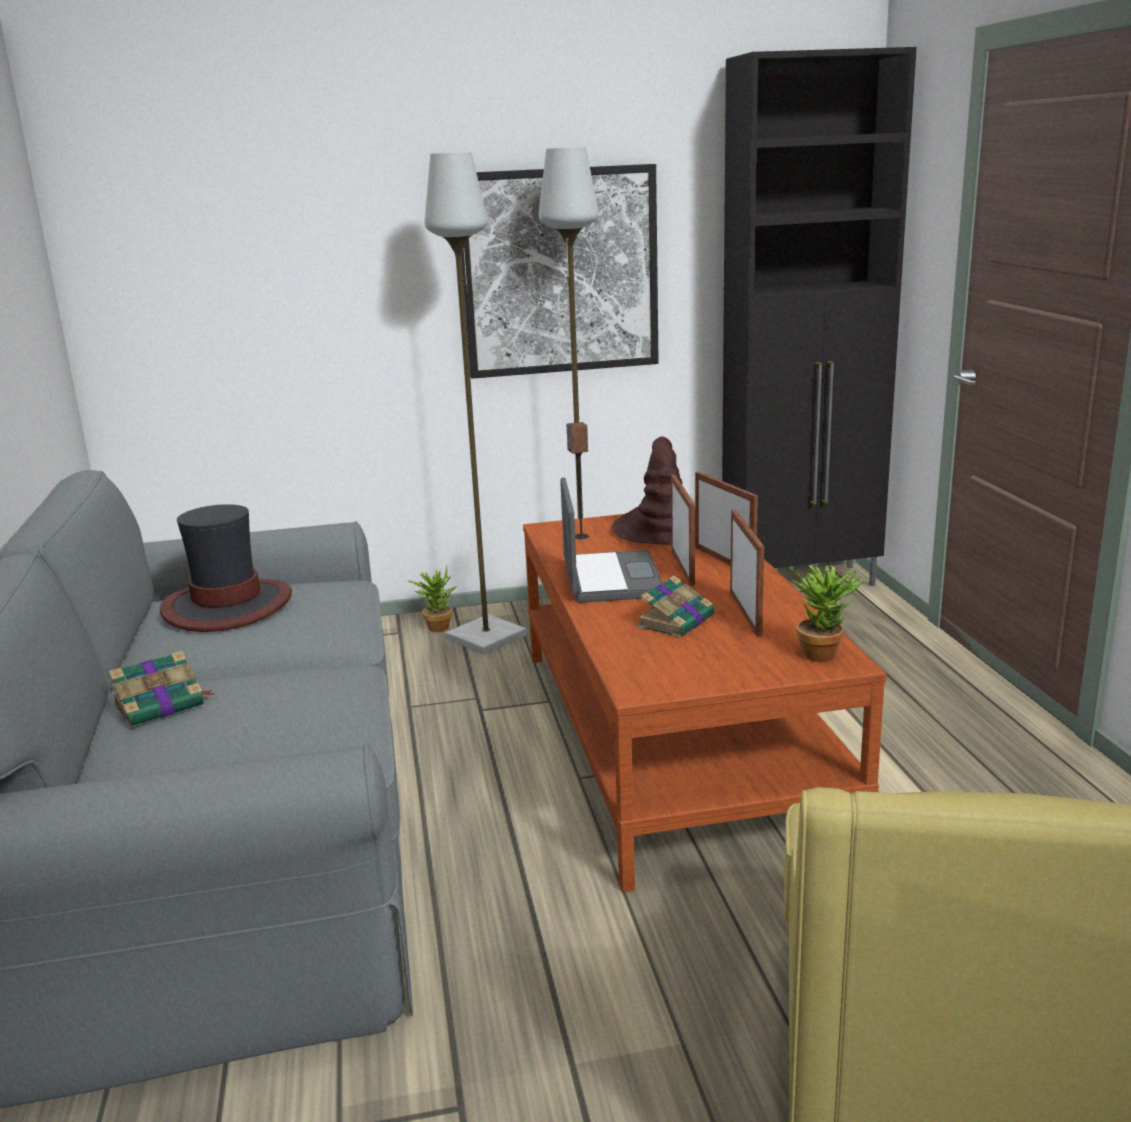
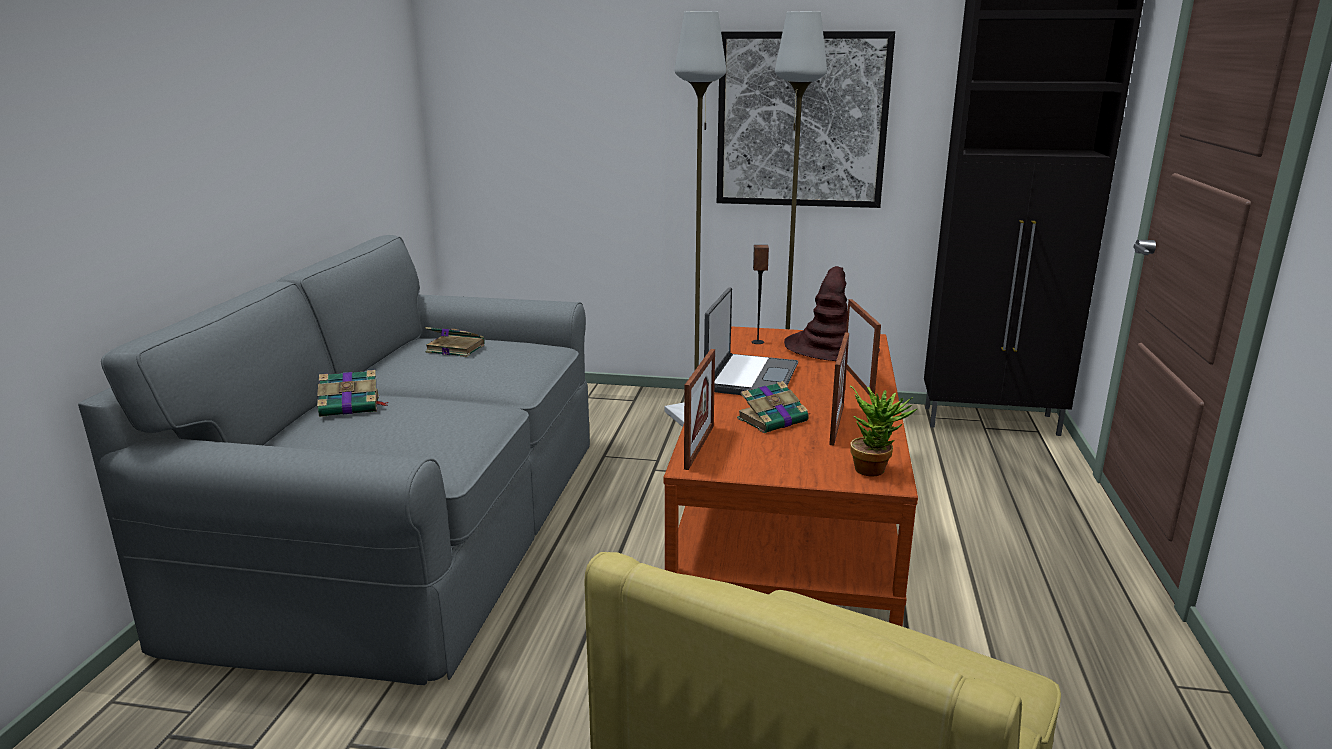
camera: 20 degrees right, 0 degrees up
hat [160,504,292,632] -> book [425,327,485,357]
potted plant [408,565,457,632] -> none
picture frame [671,475,695,586] -> picture frame moved to [684,349,715,470]

